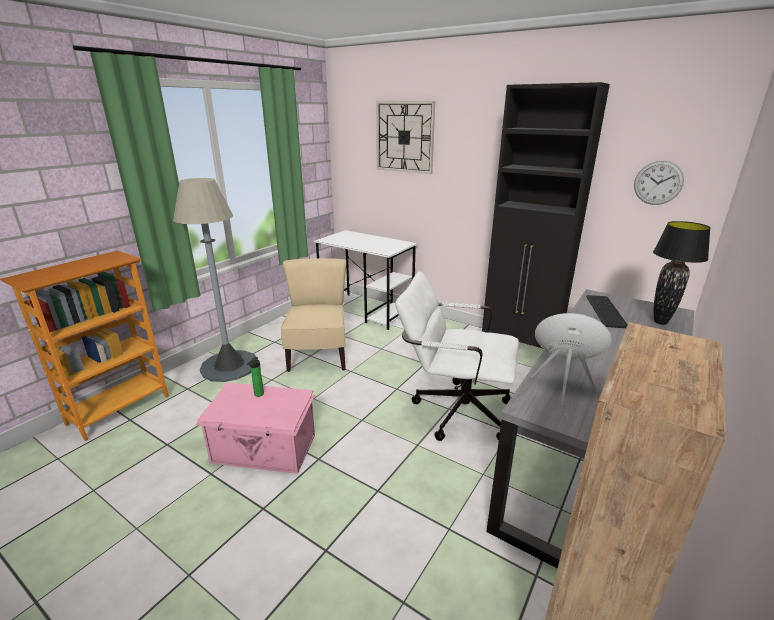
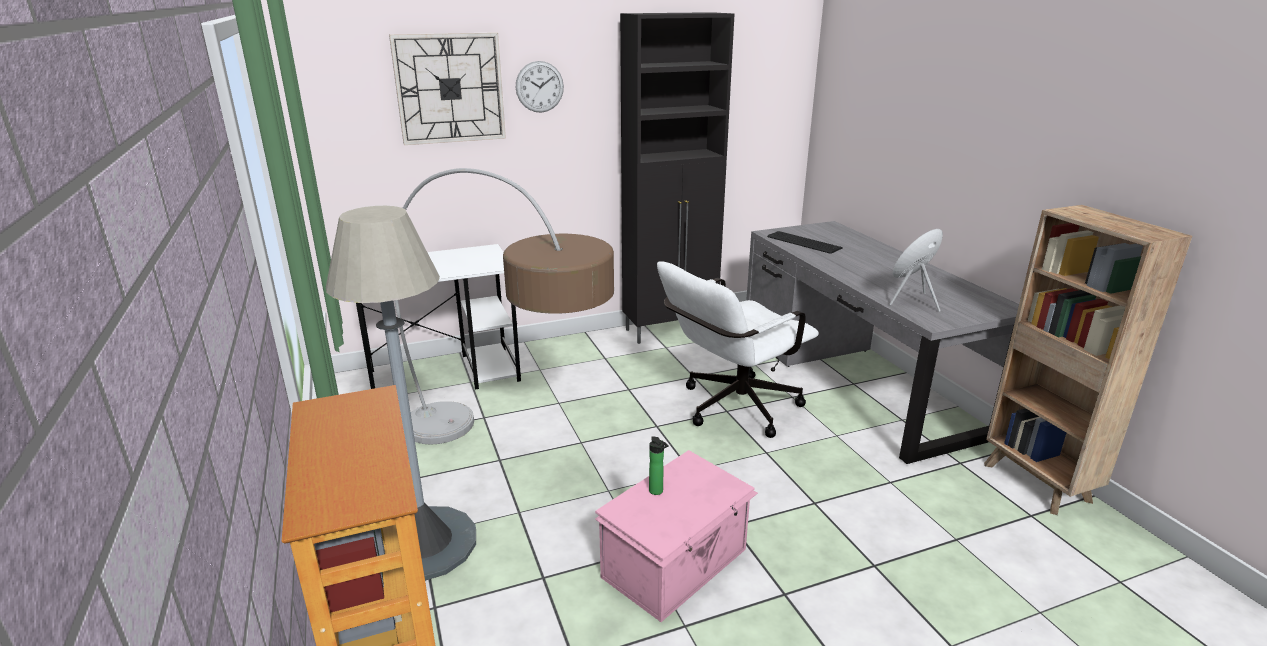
camera: 55 degrees left, 0 degrees up
beige chair [280,258,346,372] -> floor lamp [394,168,614,445]
wall clock [634,161,684,205] -> wall clock moved to [516,61,564,113]
black table lamp [653,221,711,325] -> none

